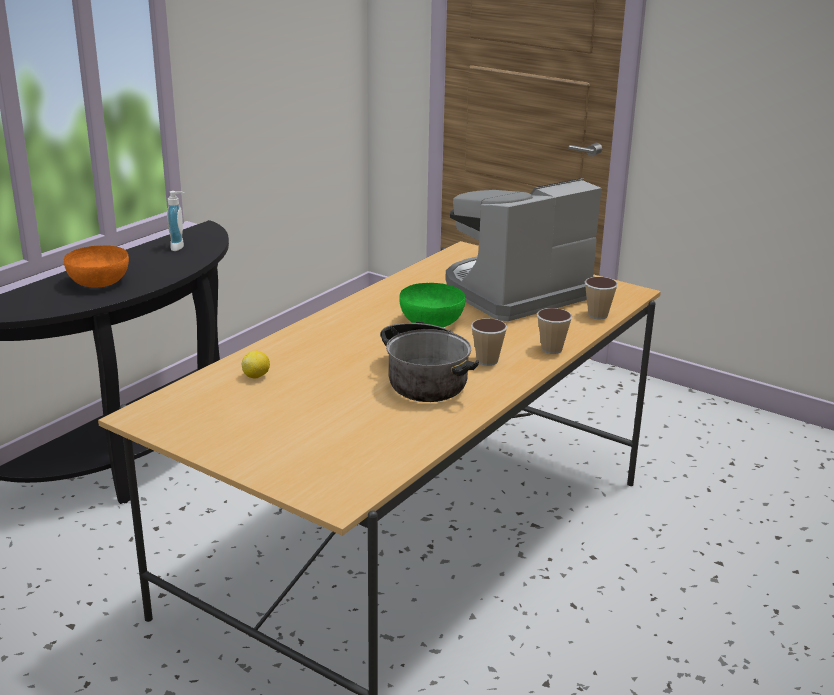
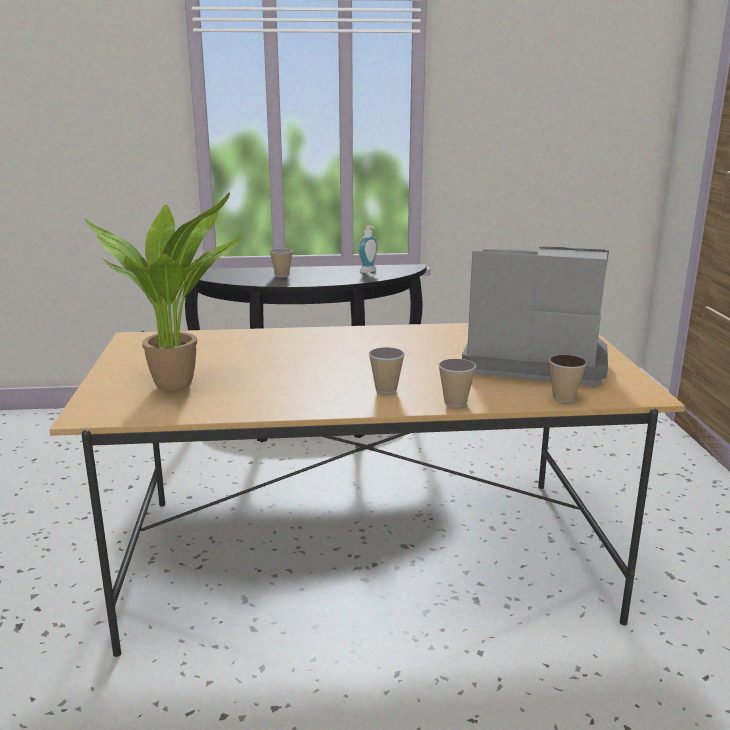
camera: 50 degrees right, 5 degrees down
orange bowl [64,245,129,288] -> cup [269,248,293,277]
lemon [242,351,270,378] -> none
cooking pot [380,322,479,402] -> none
green bowl [399,283,465,327] -> none
none -> potted plant [85,192,241,392]

